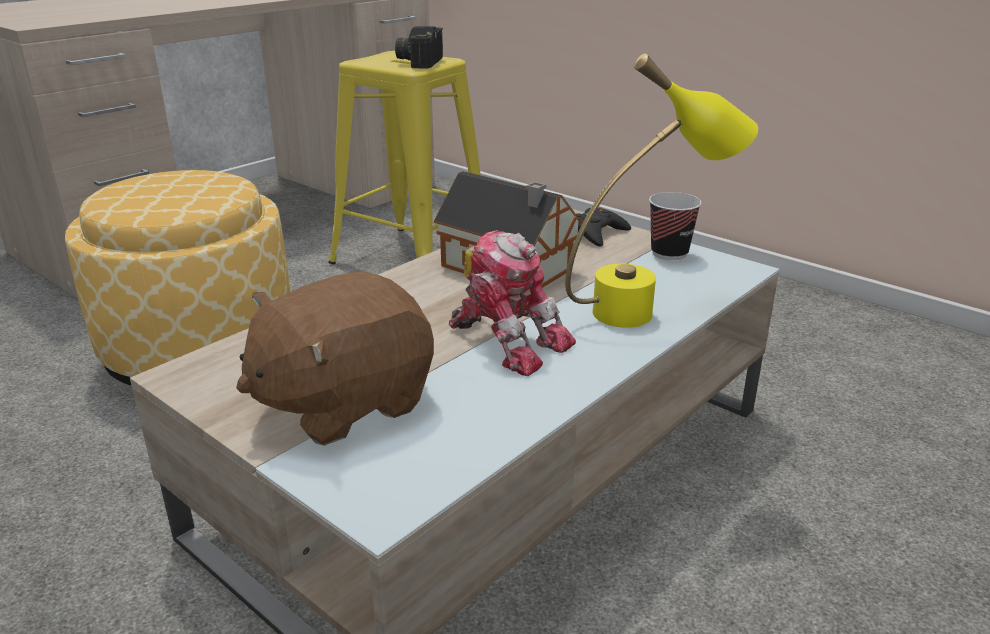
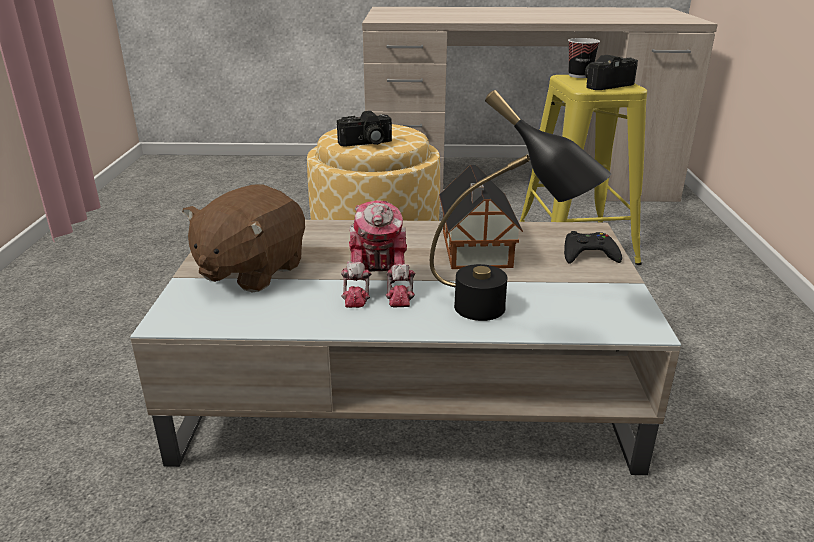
camera: 50 degrees right, 0 degrees up
brown plush toy [236,272,434,446] -> brown plush toy turned 75 degrees counterclockwise [182,185,305,292]
yellow table lamp [565,54,758,328] -> black table lamp [430,90,611,321]
cup [649,192,701,260] -> cup moved to [568,38,600,78]
none -> camera [337,111,392,146]

